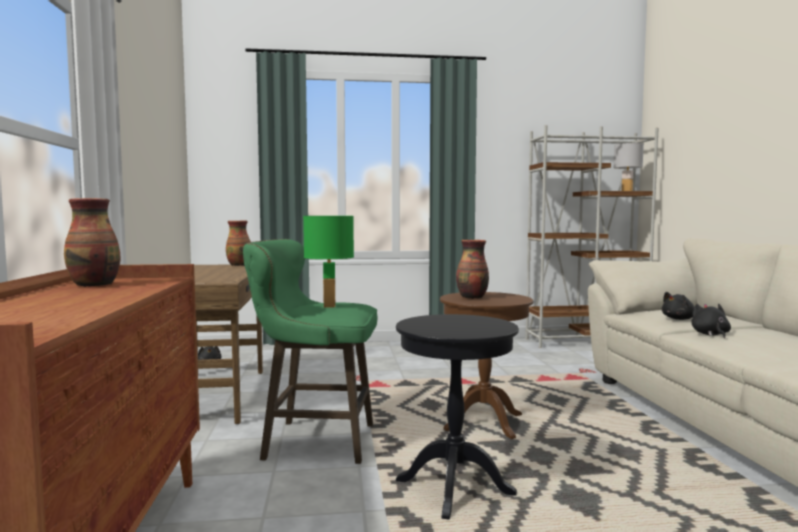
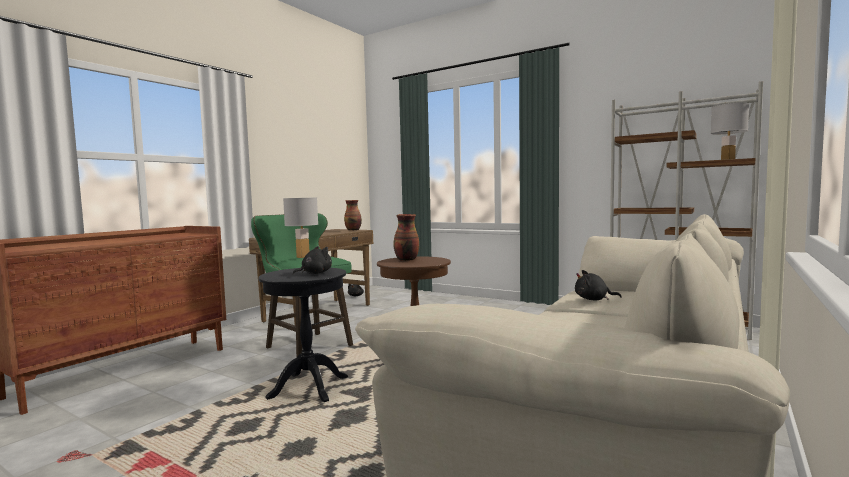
camera: 40 degrees right, 0 degrees up
vase [64,198,121,287] -> none
green table lamp [303,216,354,308] -> white table lamp [283,197,318,258]
black plush toy [691,304,731,338] -> black plush toy moved to [293,246,332,275]

